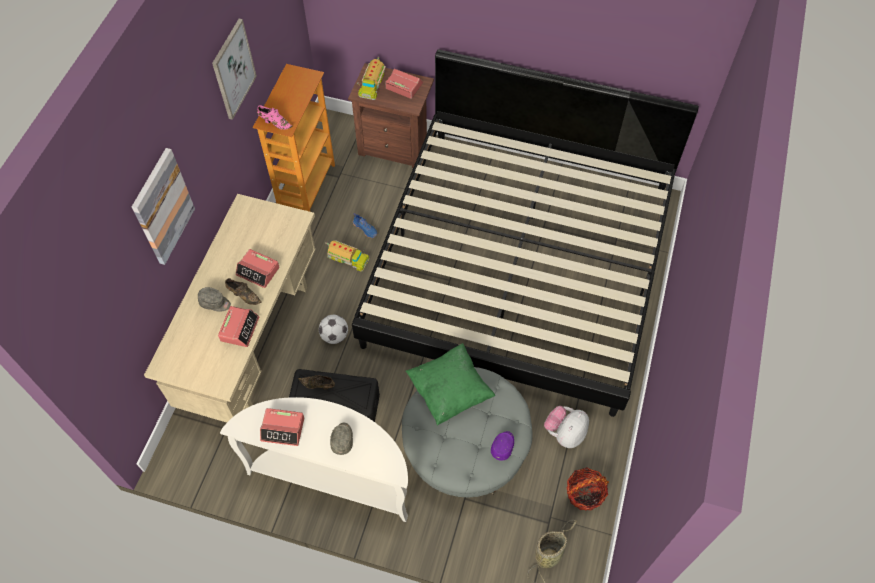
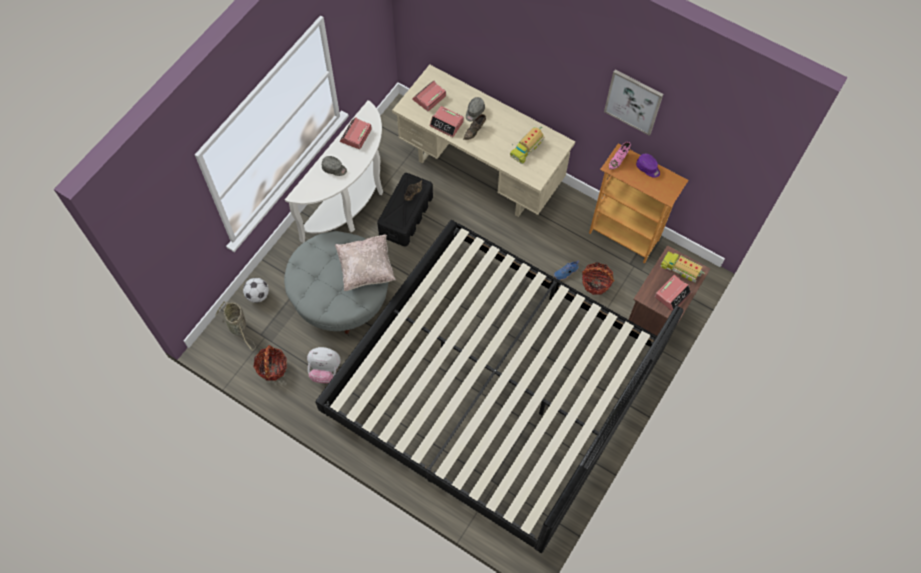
camera: 105 degrees right, 5 degrees up
picture [132,148,195,265] -> none
alarm clock [236,249,280,288] -> alarm clock moved to [412,81,446,111]
football [319,315,348,344] -> football moved to [243,278,269,303]
toy truck [325,240,369,271] -> toy truck moved to [510,126,544,164]
green pillow [405,343,495,426] -> beige pillow [335,234,396,291]
purple cap [491,431,514,461] -> purple cap moved to [636,154,660,178]
plush toy [544,406,589,448] -> plush toy turned 135 degrees clockwise [307,347,340,383]
none -> basket [582,262,615,295]

